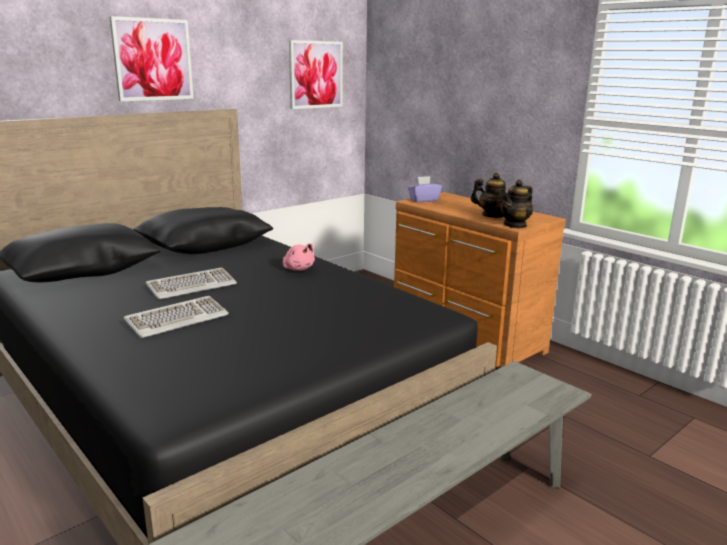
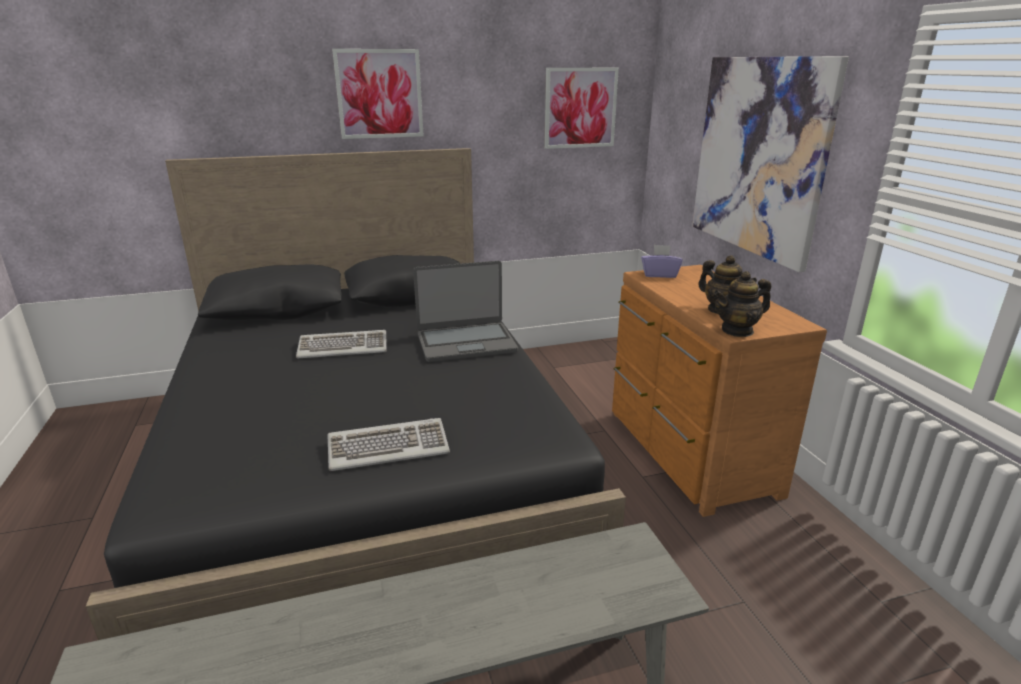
camera: 25 degrees right, 5 degrees up
keyboard [123,296,229,338] -> keyboard moved to [328,418,450,471]
pink plush toy [283,243,315,271] -> laptop [413,261,518,362]
none -> picture [692,56,849,272]

